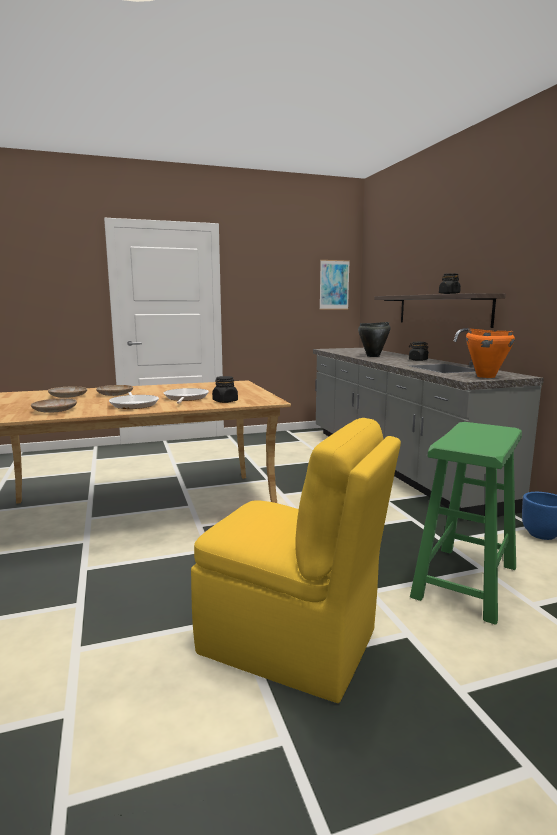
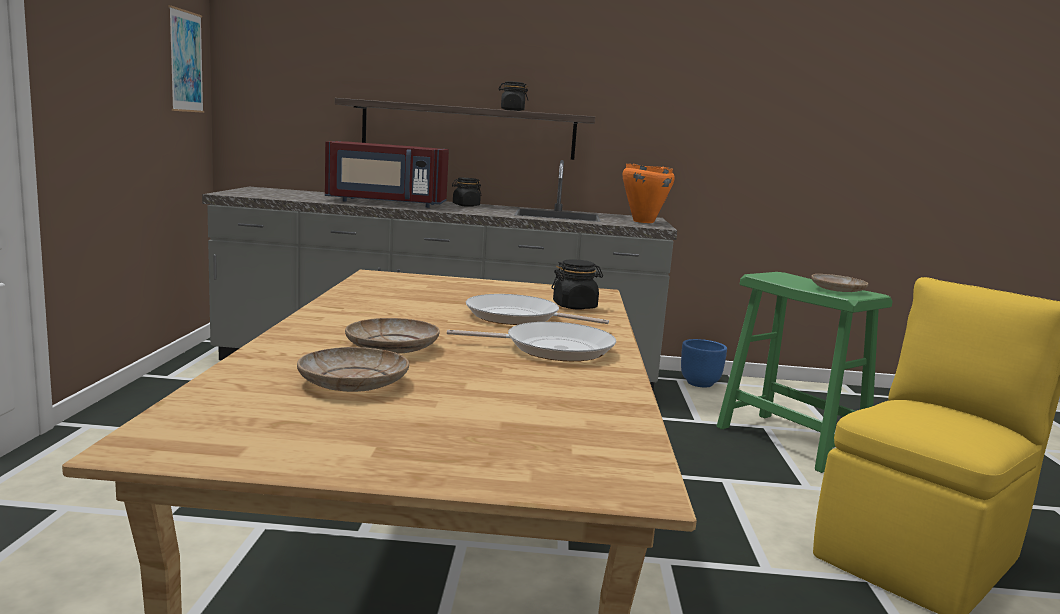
camera: 70 degrees left, 0 degrees up
beige plate [31,398,77,413] -> beige plate moved to [811,274,868,292]
black cooking pot [358,322,390,357] -> red microwave [325,141,449,208]

